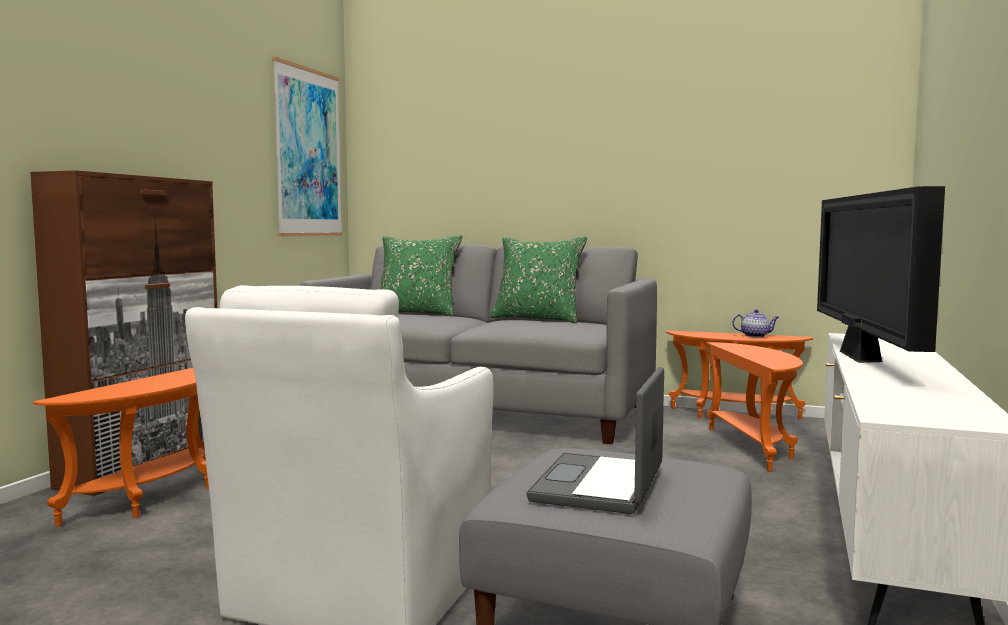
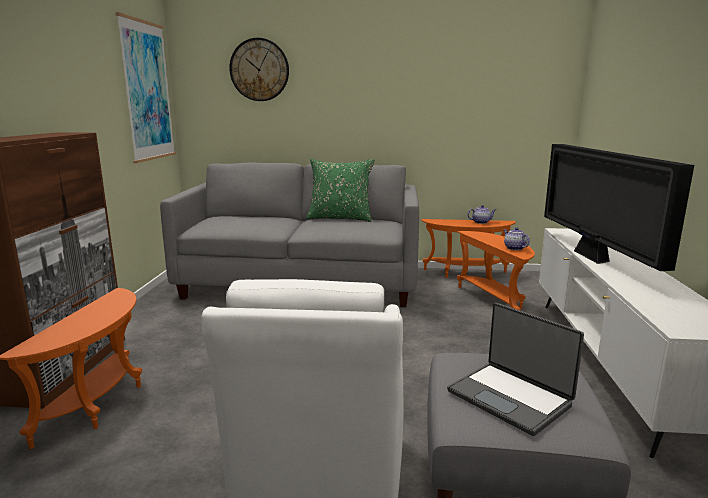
camera: 15 degrees left, 10 degrees up
green pillow [380,235,462,316] -> none
laptop [526,367,664,514] -> laptop turned 45 degrees counterclockwise [447,303,584,436]
none -> wall clock [229,38,289,101]
none -> teapot [503,227,530,250]

